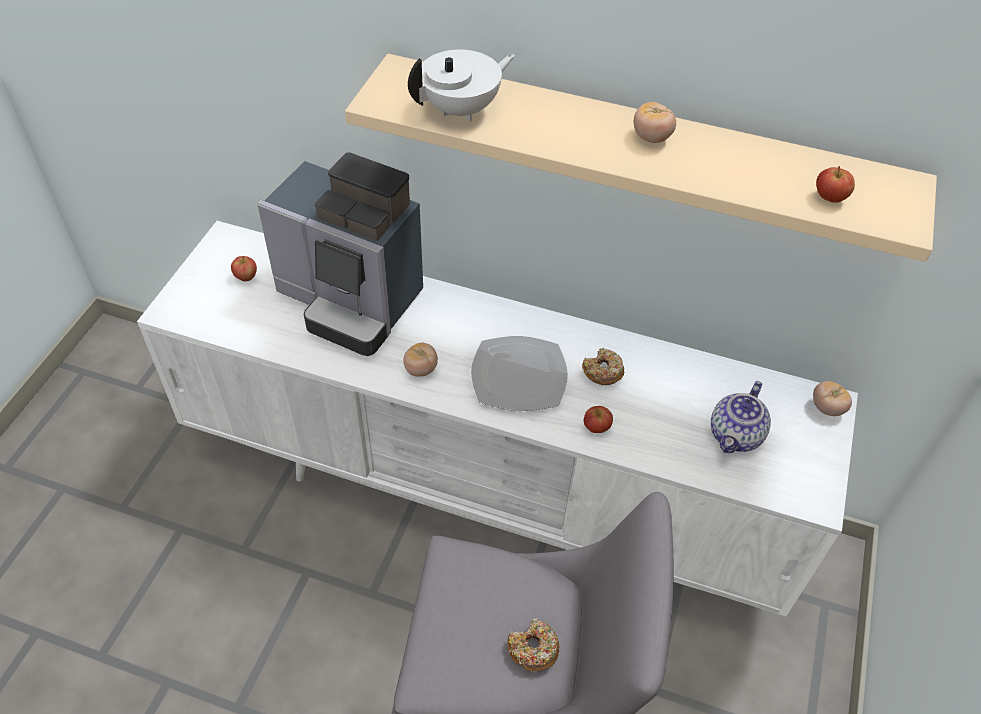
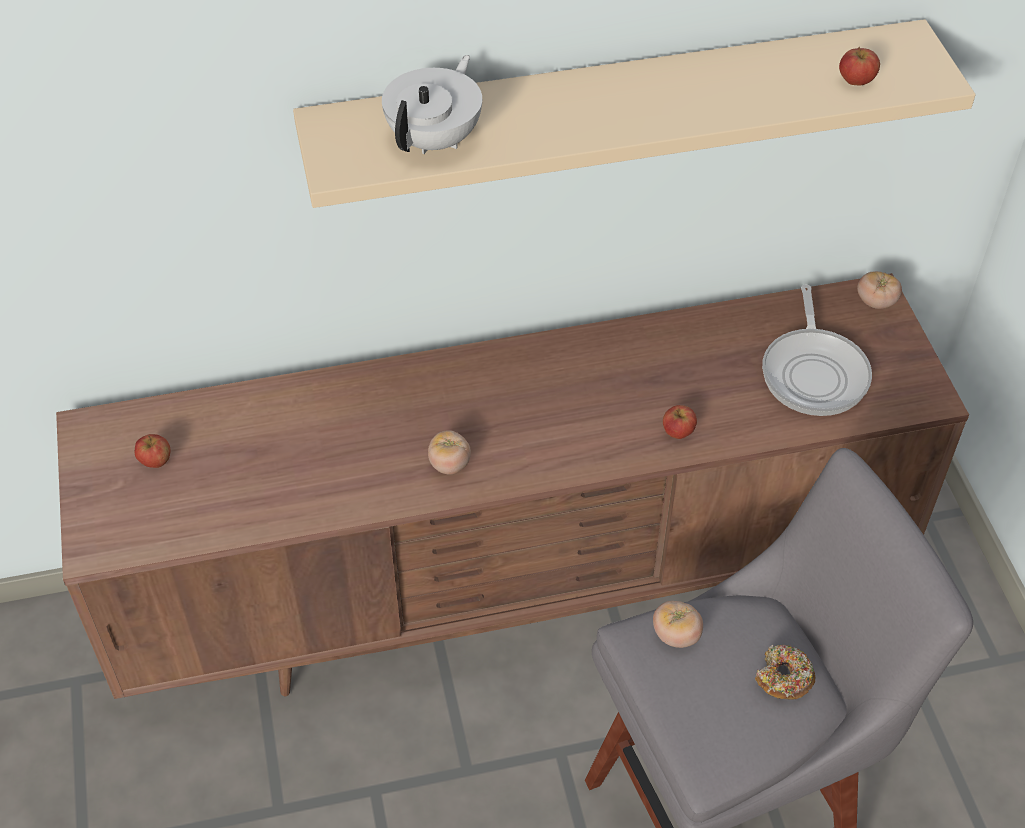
camera: 30 degrees left, 0 degrees up
white cabinet [137,221,858,616] -> brown cabinet [56,273,969,699]
coffee machine [257,152,423,356] -> none
plate [471,336,568,411] -> none
donut [582,348,624,385] -> none
tomato [634,102,676,143] -> tomato moved to [653,601,703,648]
teapot [711,381,771,453] -> frying pan [762,285,872,416]

